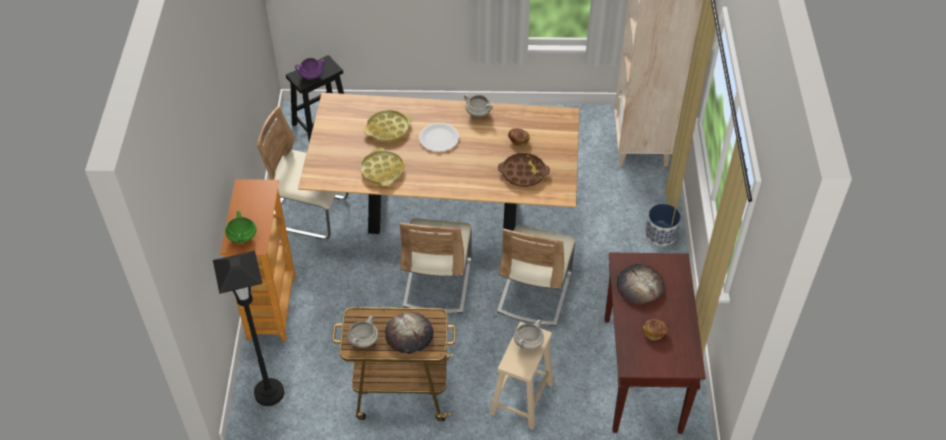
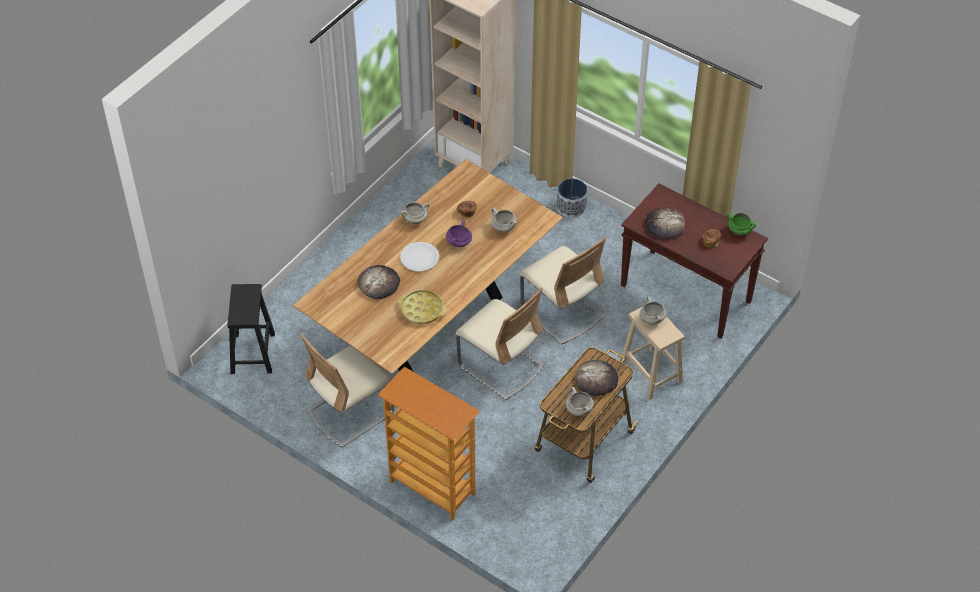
camera: 55 degrees left, 0 degrees up
black floor lamp [213,251,284,406] -> none
green cooking pot [225,211,256,243] -> green cooking pot moved to [727,213,756,235]
purple cooking pot [295,58,325,80] -> purple cooking pot moved to [446,220,472,247]
yellow tray [363,110,412,142] -> bread [357,265,400,299]
brown tray [498,153,550,187] -> white cooking pot [491,208,517,232]

